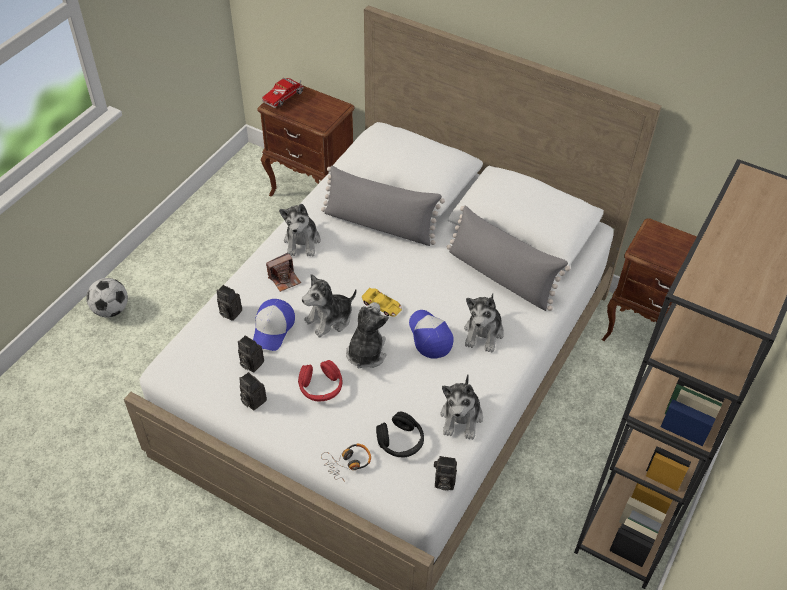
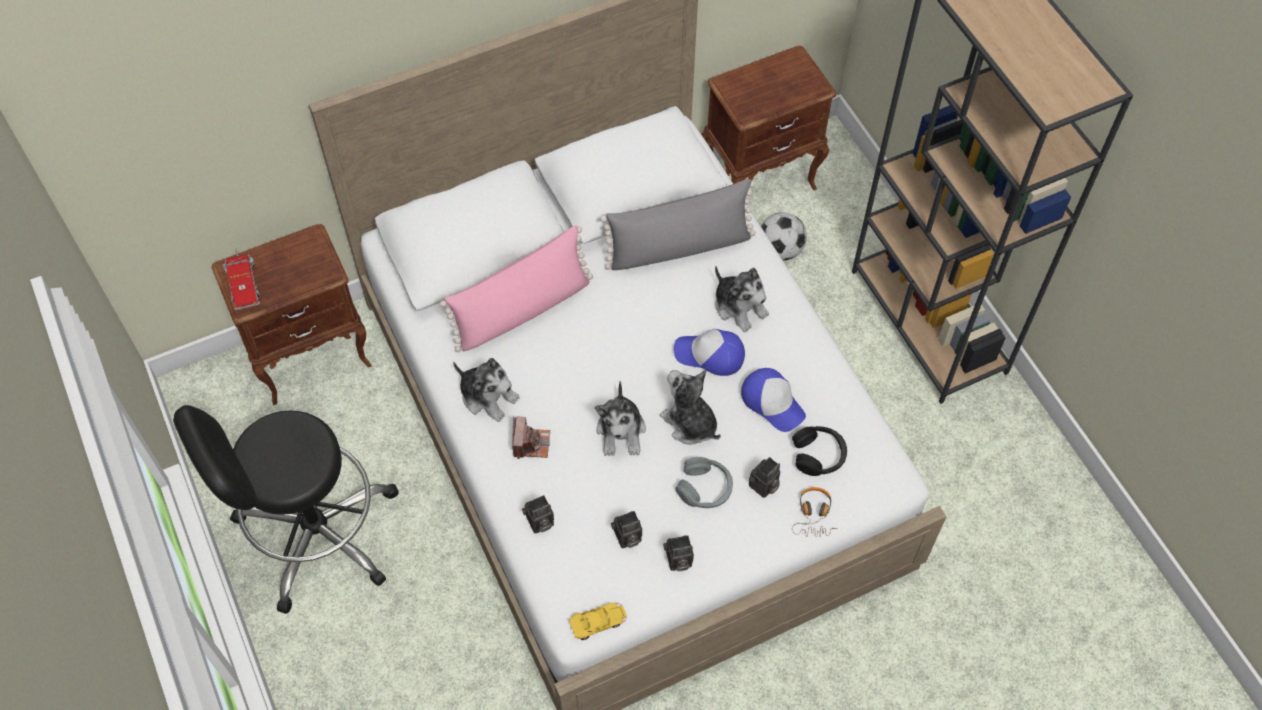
camera: 55 degrees left, 10 degrees up
football [86,278,128,317] -> football moved to [761,212,807,261]
cap [253,299,295,351] -> cap moved to [741,368,806,432]
red headphones [298,360,343,401] -> grey headphones [676,457,733,508]
grey pillow [321,165,445,246] -> pink pillow [439,225,593,352]
yellow toy car [362,288,402,317] -> yellow toy car moved to [569,603,627,640]
camera [434,456,457,491] -> camera moved to [749,457,780,498]
plush toy [441,374,483,440] -> none
none -> black stool [173,405,399,614]

